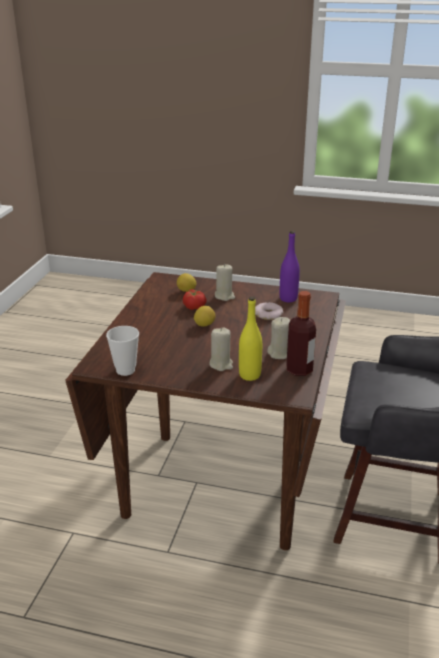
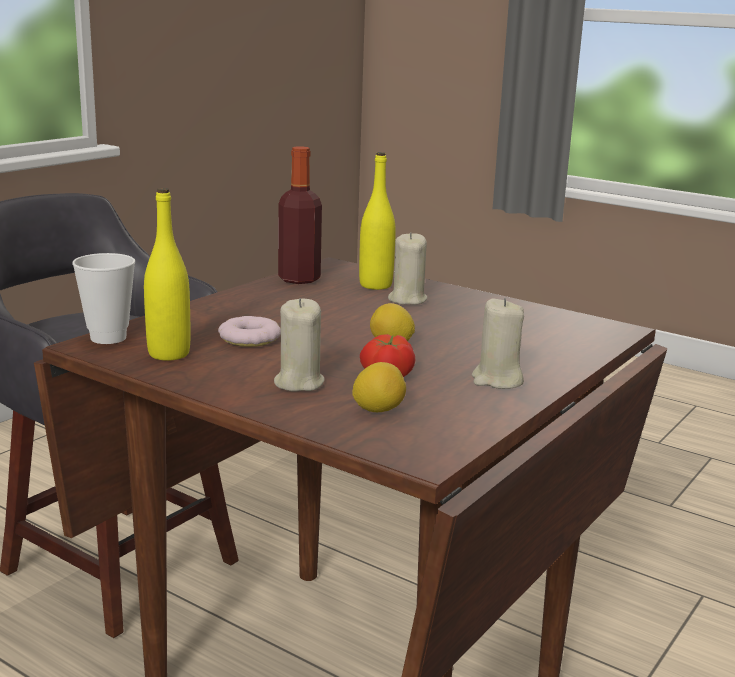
camera: 160 degrees left, 10 degrees down
cup [106,326,139,376] -> cup moved to [72,253,135,344]
beige candle [267,317,290,359] -> beige candle moved to [472,298,524,389]
purple bottle [280,231,300,302] -> yellow bottle [144,188,190,361]

